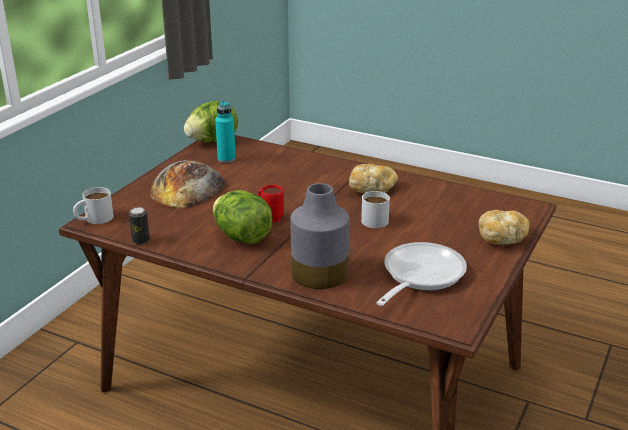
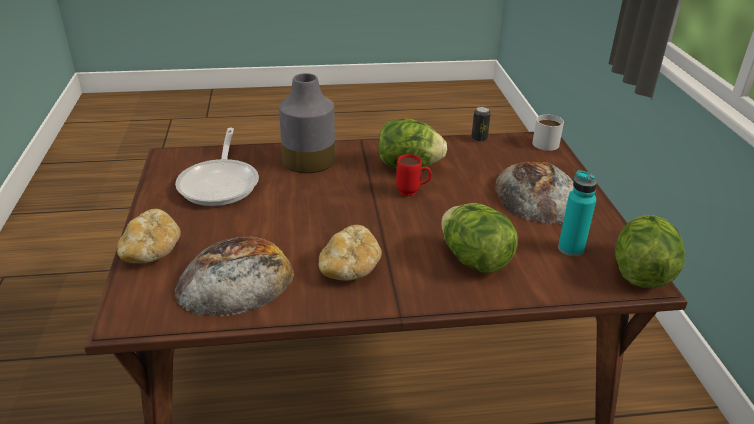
camera: 145 degrees right, 5 degrees up
white mug [361,191,390,228] -> none
none -> bread [175,237,294,316]
none -> lettuce [441,203,518,274]

